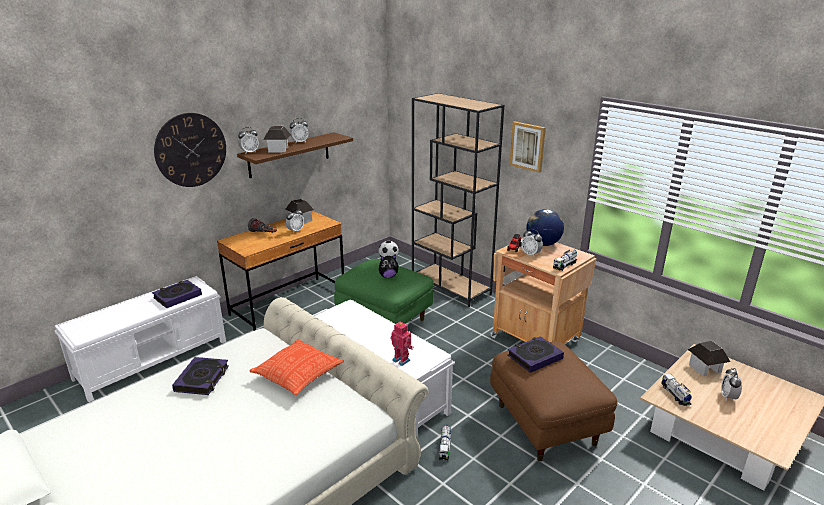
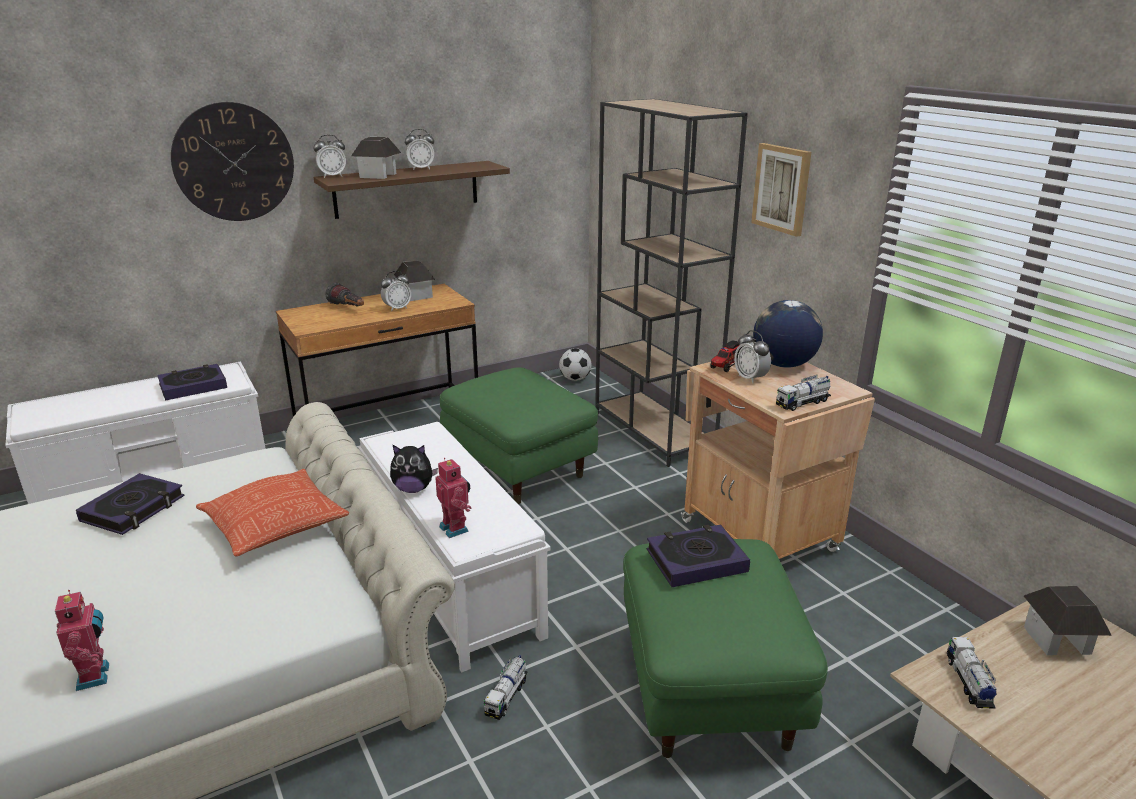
camera: 15 degrees right, 0 degrees up
plush toy [379,254,399,278] -> plush toy moved to [390,445,438,493]
brown ottoman [490,341,618,461] -> green ottoman [623,539,828,758]
alarm clock [721,368,742,400] -> none
none -> toy robot [55,590,109,691]

